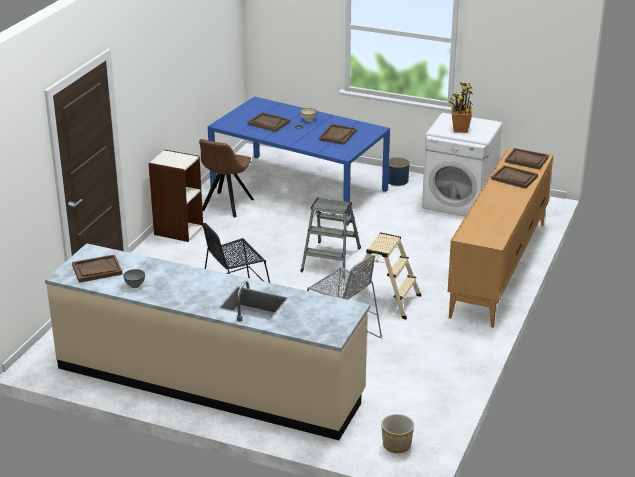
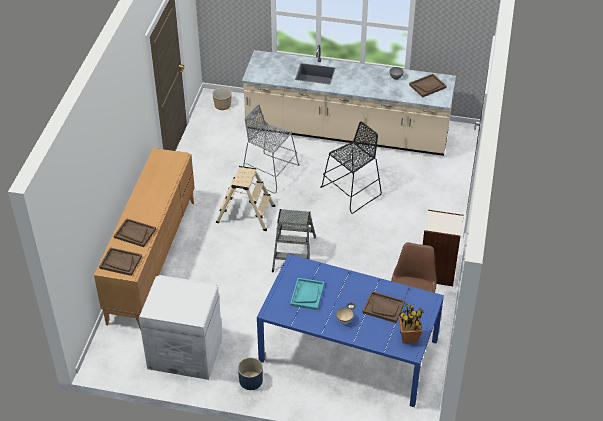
camera: 170 degrees right, 15 degrees up
brown tray [319,124,357,145] -> turquoise tray [290,278,325,310]
potted plant [449,83,472,133] -> potted plant moved to [399,304,424,343]

